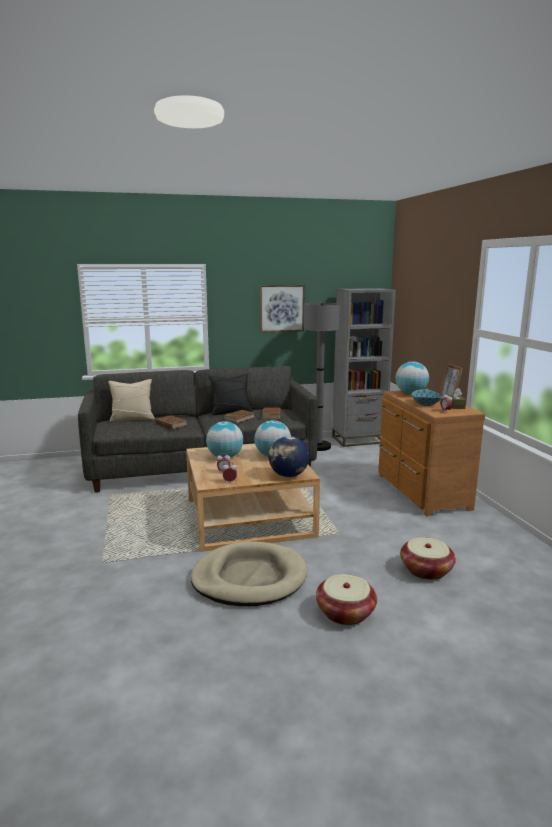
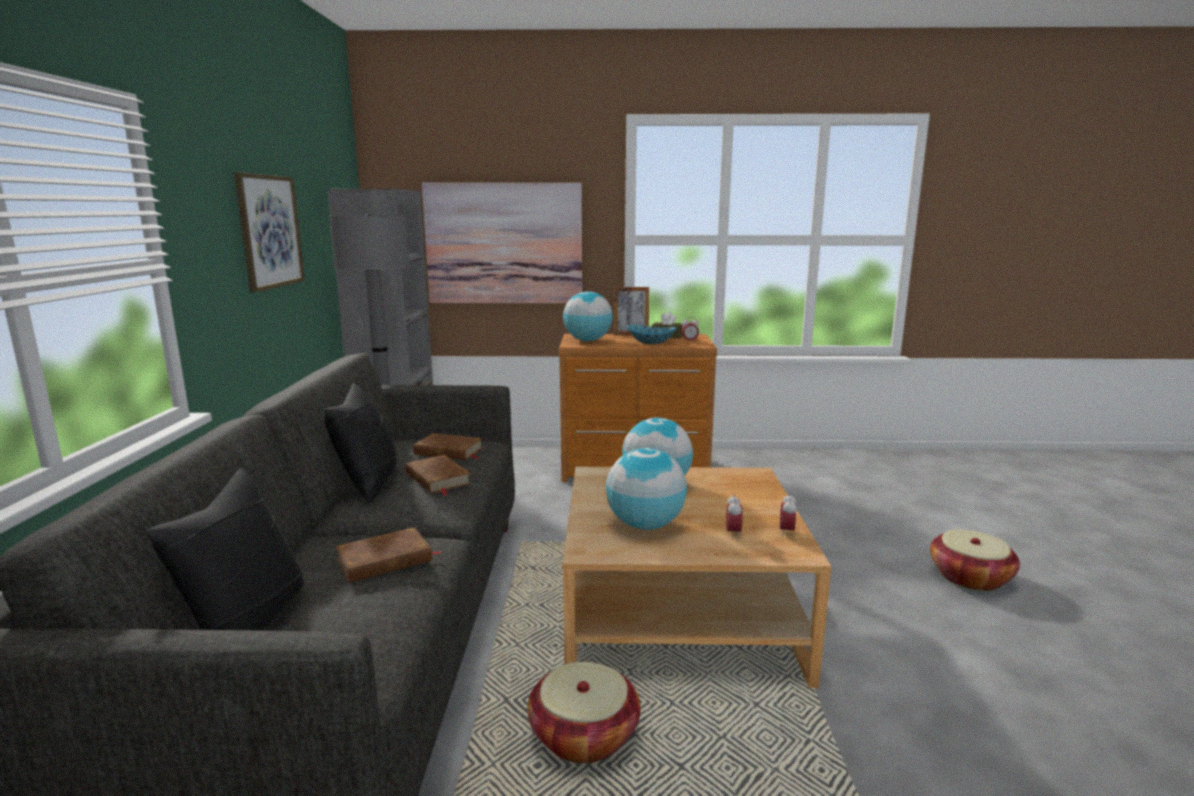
camera: 75 degrees left, 0 degrees up
beige pillow [108,379,155,422] -> black pillow [146,468,304,631]
beige dog bed [191,541,307,606] -> none
globe [269,436,309,477] -> none
basket [400,537,456,580] -> basket moved to [527,662,641,764]
none -> picture [422,183,582,303]

